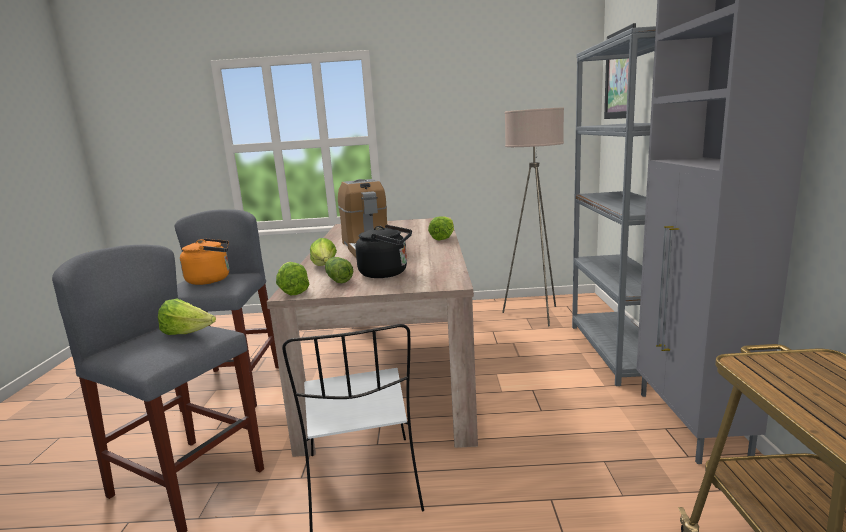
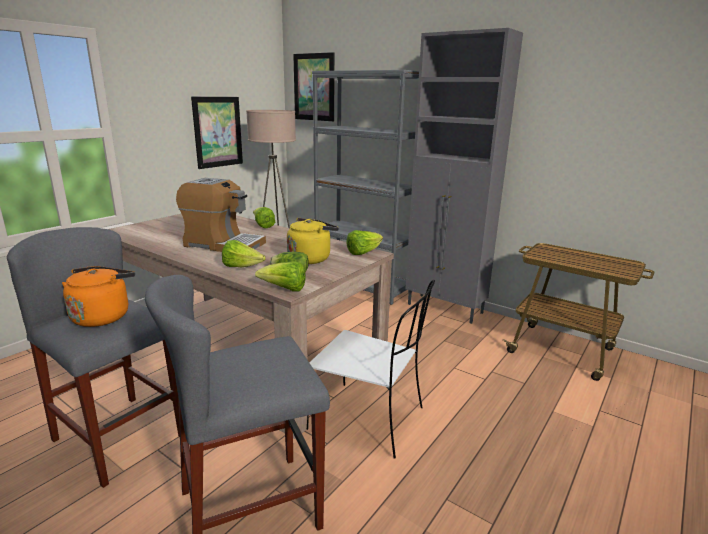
camera: 55 degrees left, 5 degrees up
lettuce [158,299,216,335] -> lettuce moved to [346,230,383,255]
black kettle [356,225,412,278] -> yellow kettle [287,218,339,264]
none -> picture [191,97,243,169]

